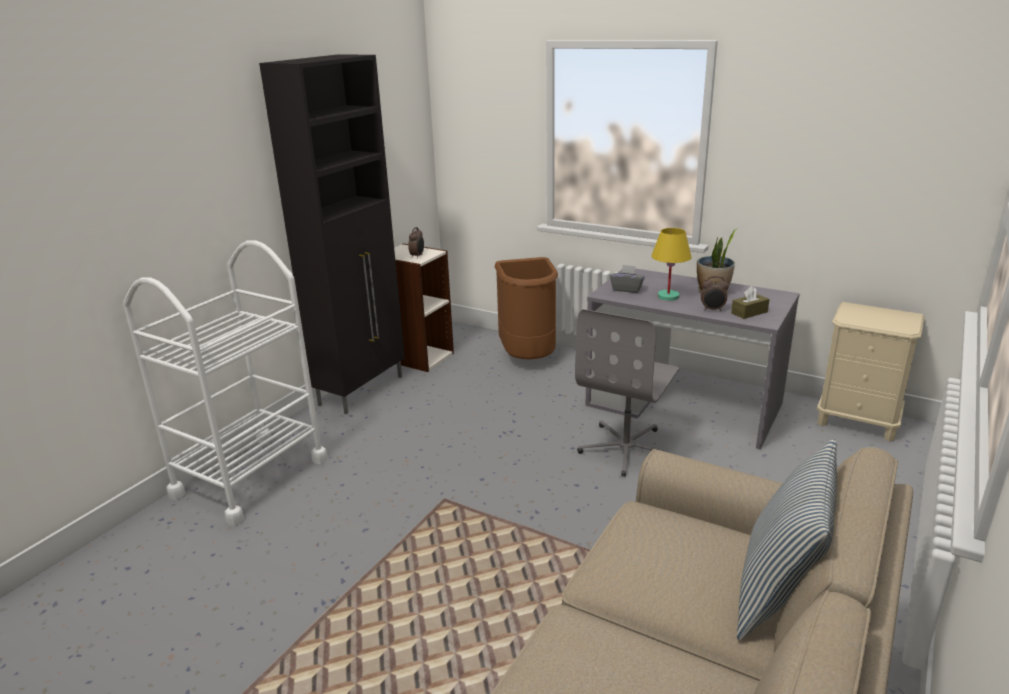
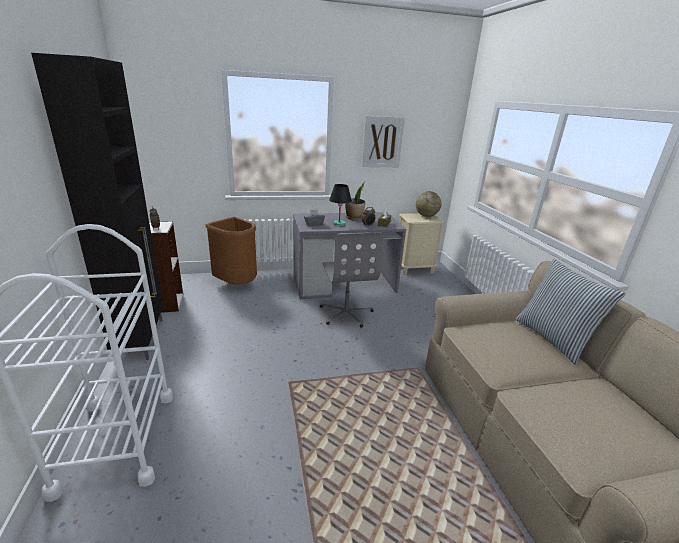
camera: 45 degrees left, 0 degrees up
yellow table lamp [651,228,692,301] -> black table lamp [329,184,352,226]
none -> picture [362,116,405,167]
none -> globe [416,191,442,217]

